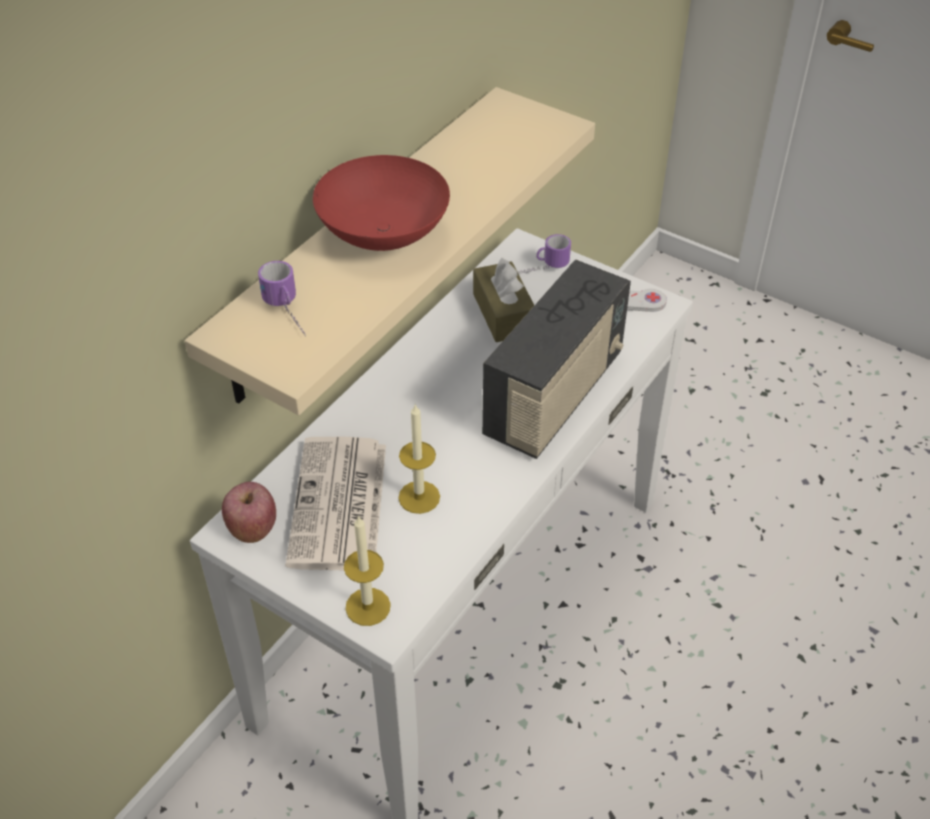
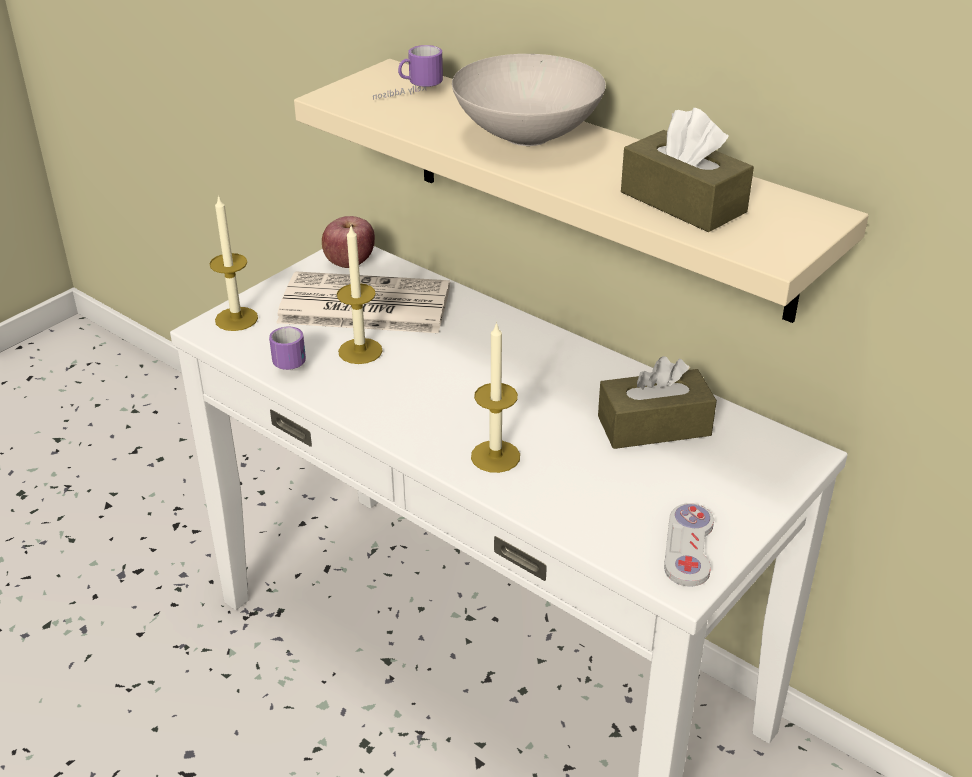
camera: 95 degrees right, 10 degrees down
red bowl [313,155,450,251] -> white bowl [452,54,606,146]
radio [482,260,631,459] -> candle [471,321,520,473]
mug [518,234,571,274] -> mug moved to [269,326,306,370]
none -> brown tissue box [621,108,754,232]

